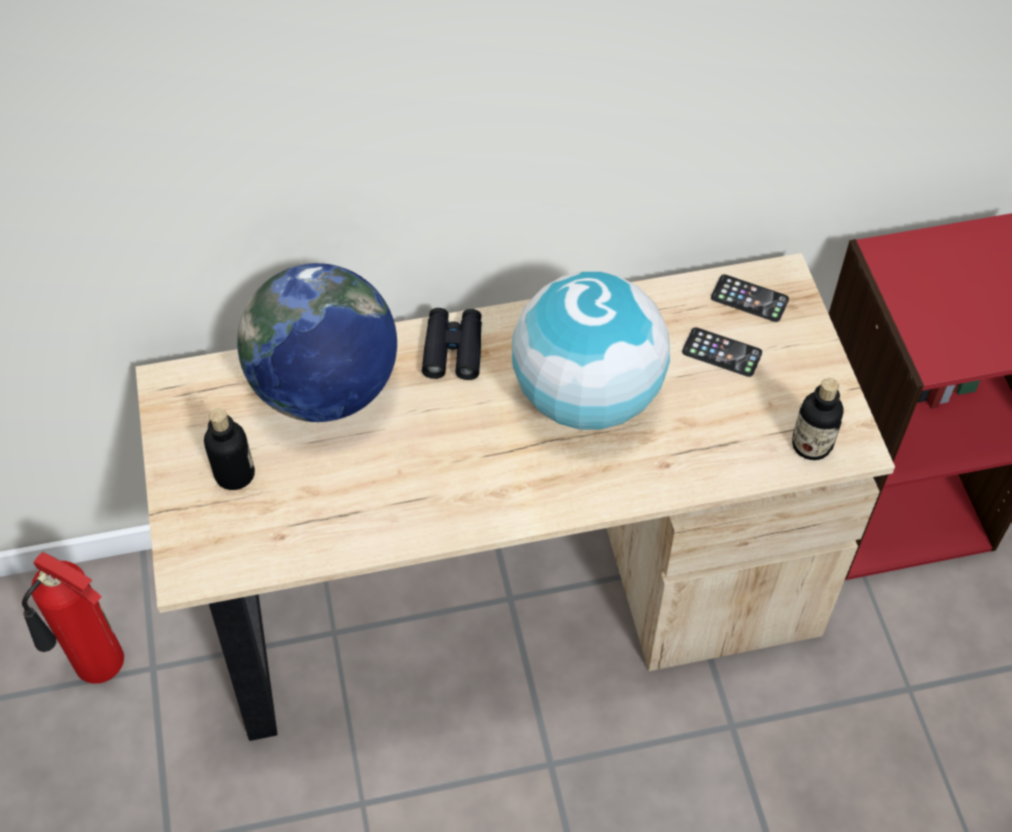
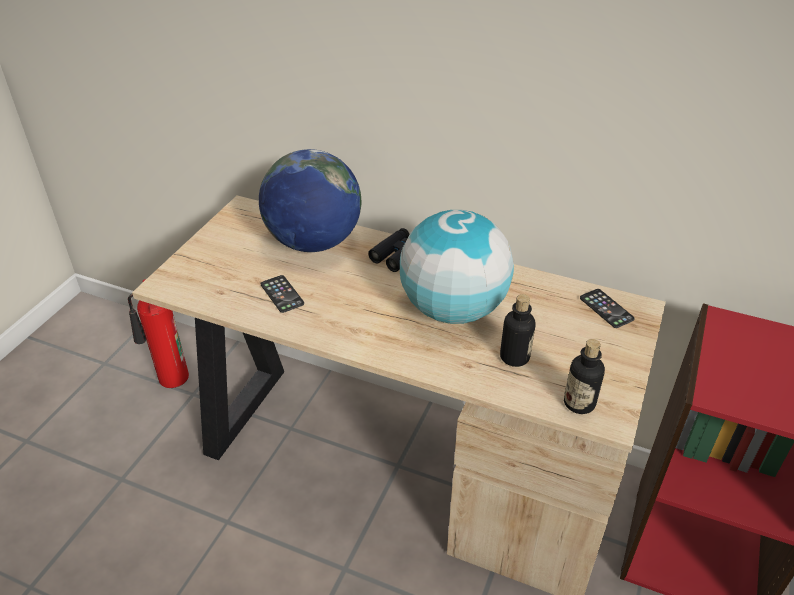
camera: 35 degrees right, 15 degrees down
bottle [204,408,255,490] -> bottle moved to [500,294,536,367]
phone [682,327,762,377] -> phone moved to [261,275,304,313]

